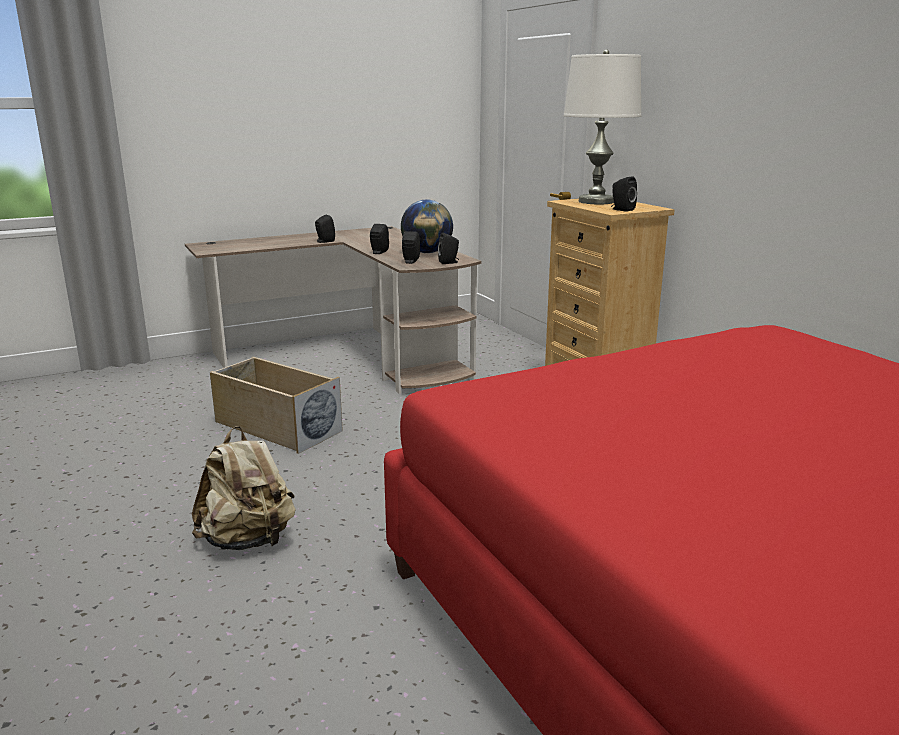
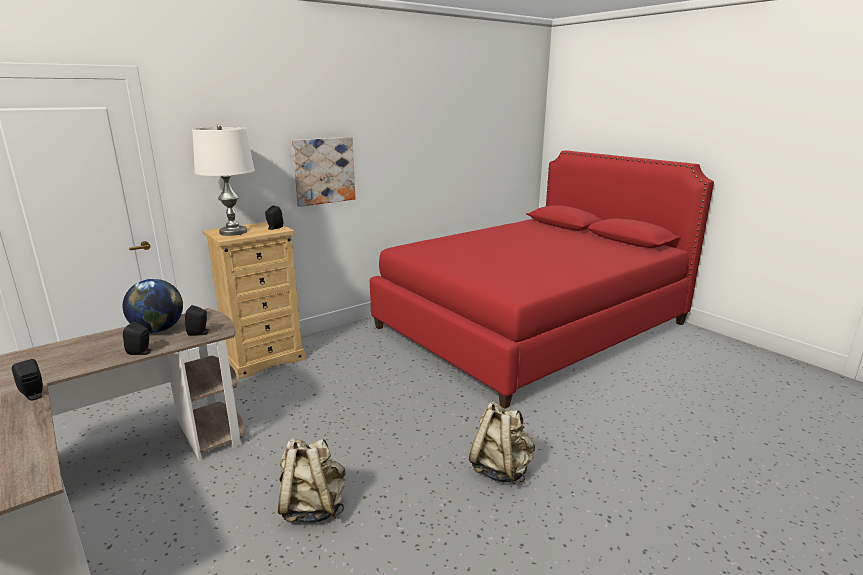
camera: 100 degrees left, 0 degrees up
beige storage box [210,356,343,454] -> beige backpack [278,438,346,523]
black speaker [438,233,459,264] -> none
none -> picture [292,137,356,207]

